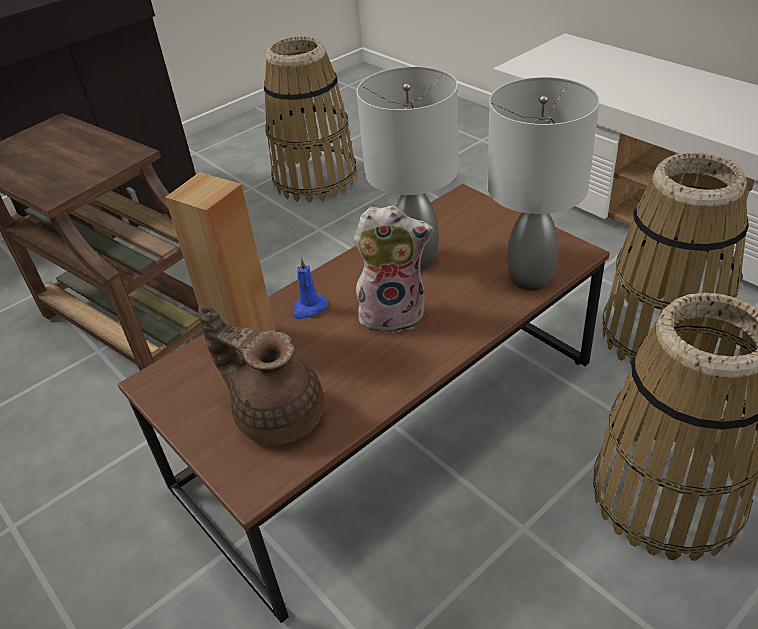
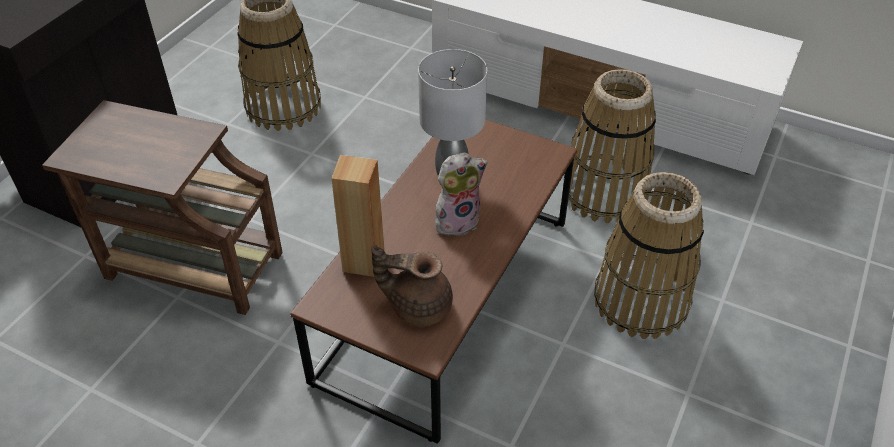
camera: 25 degrees left, 5 degrees up
blue candle [293,258,328,319] -> none
grey table lamp [488,77,599,291] -> none

